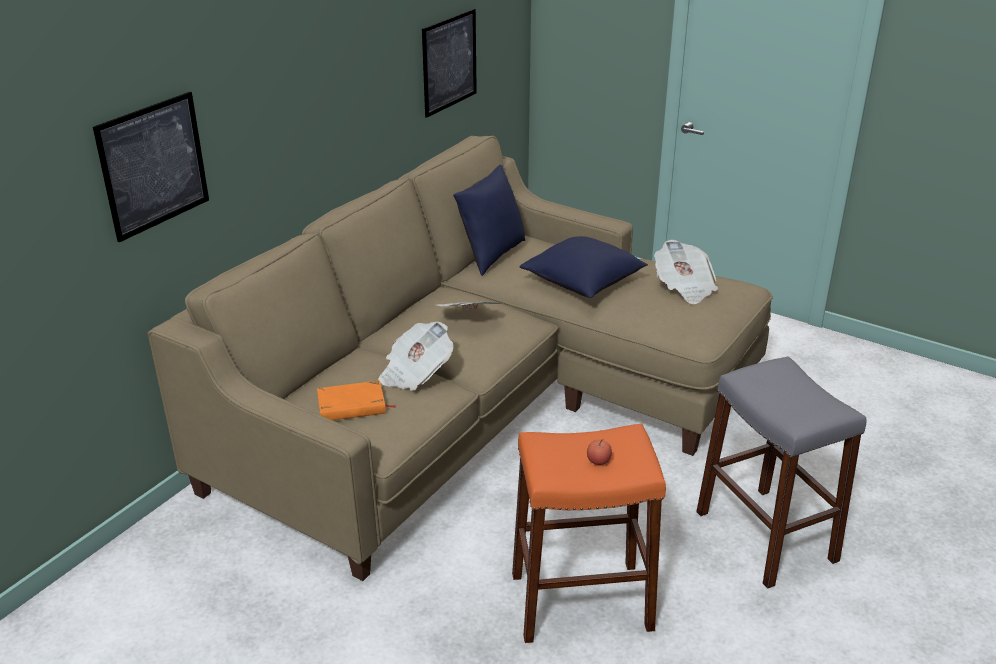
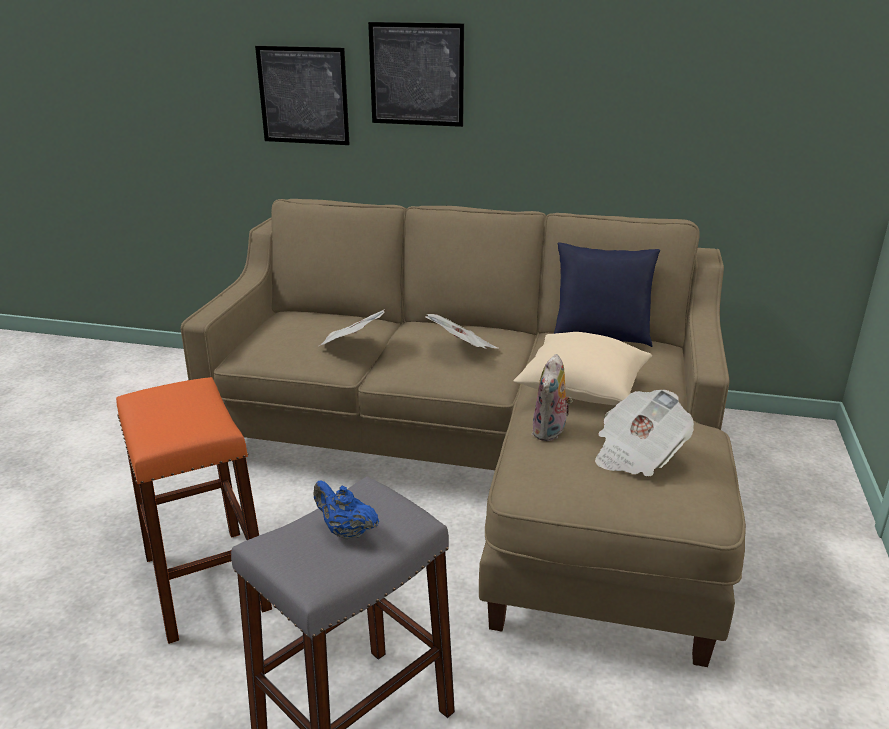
camera: 70 degrees right, 5 degrees down
orange book [317,380,395,420] -> none
picture [422,9,477,118] -> picture moved to [368,22,464,127]
blue pillow [520,236,648,298] -> beige pillow [514,332,652,405]
apple [587,439,612,465] -> none
none -> blue teapot [314,480,379,540]
none -> plush toy [532,354,573,441]

